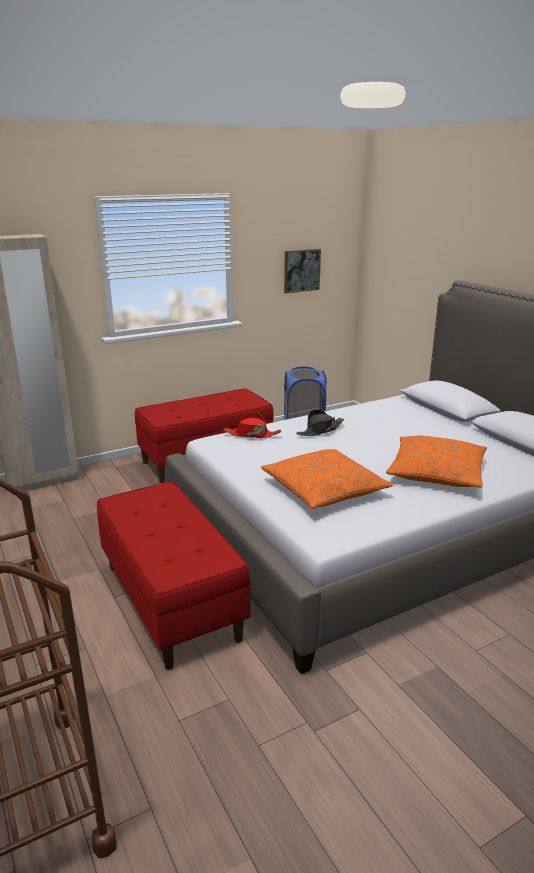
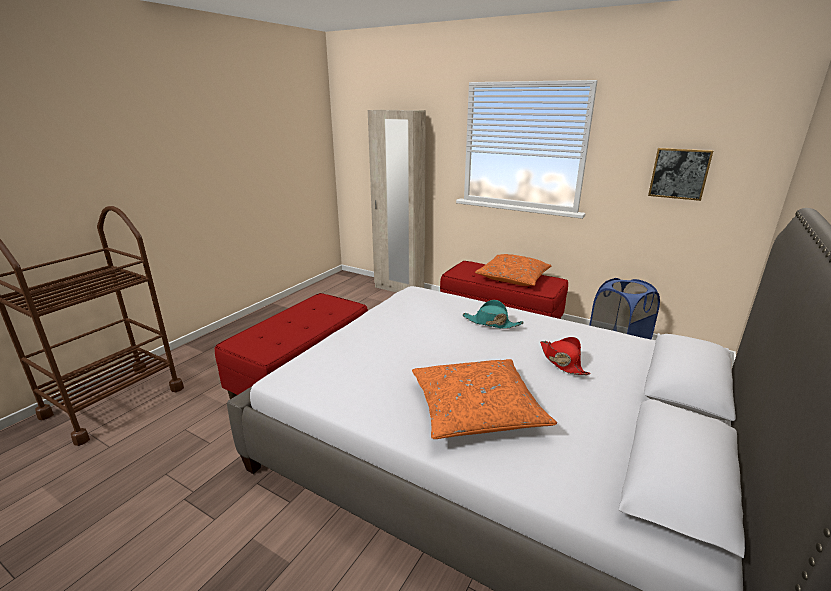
camera: 60 degrees right, 0 degrees up
red hat [223,412,281,438] -> red hat moved to [540,337,590,375]
orange pillow [261,449,393,509] -> orange pillow moved to [475,254,551,286]
black hat [296,409,344,436] -> turquoise hat [462,300,524,329]

